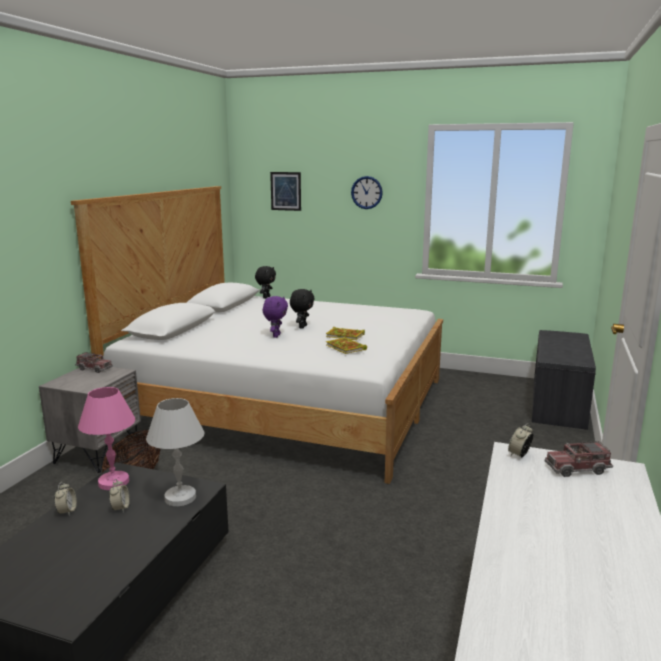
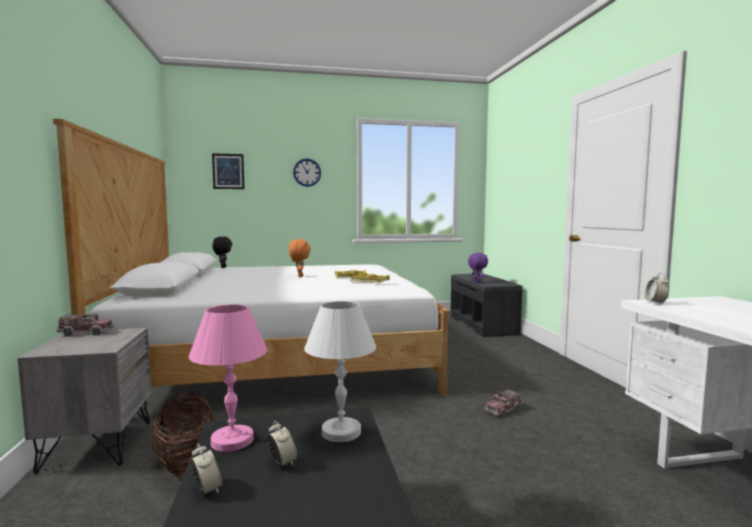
camera: 30 degrees left, 10 degrees down
purple plush toy [263,296,288,338] -> purple plush toy moved to [468,253,488,282]
black plush toy [290,289,315,329] -> orange plush toy [289,239,311,277]
toy truck [545,441,613,477] -> toy truck moved to [484,389,523,417]

